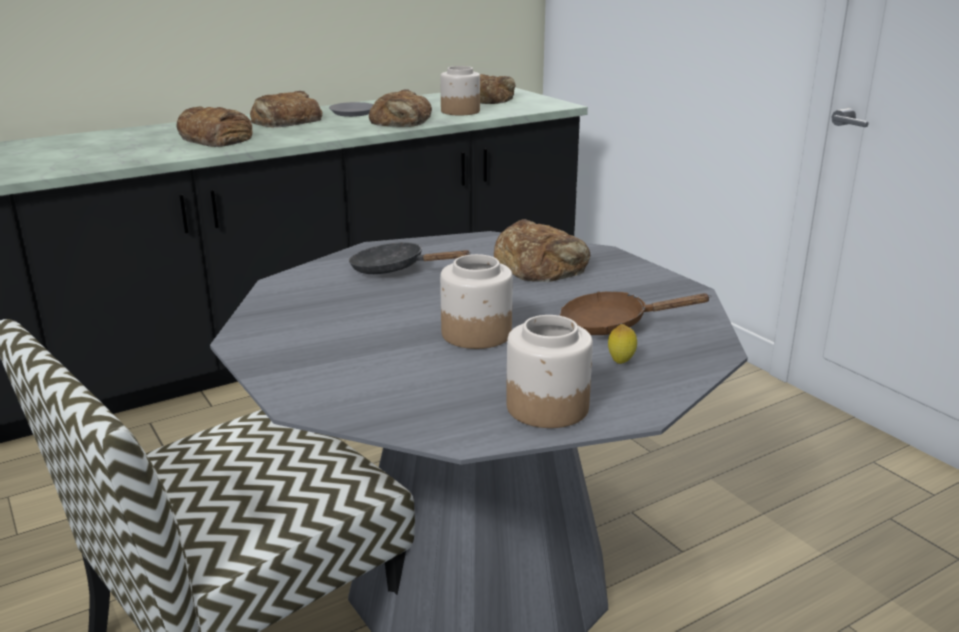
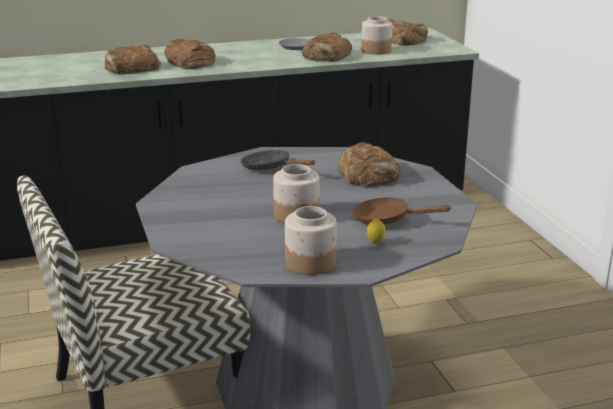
camera: 15 degrees right, 0 degrees up
bread [250,91,323,127] -> bread moved to [104,45,161,74]

